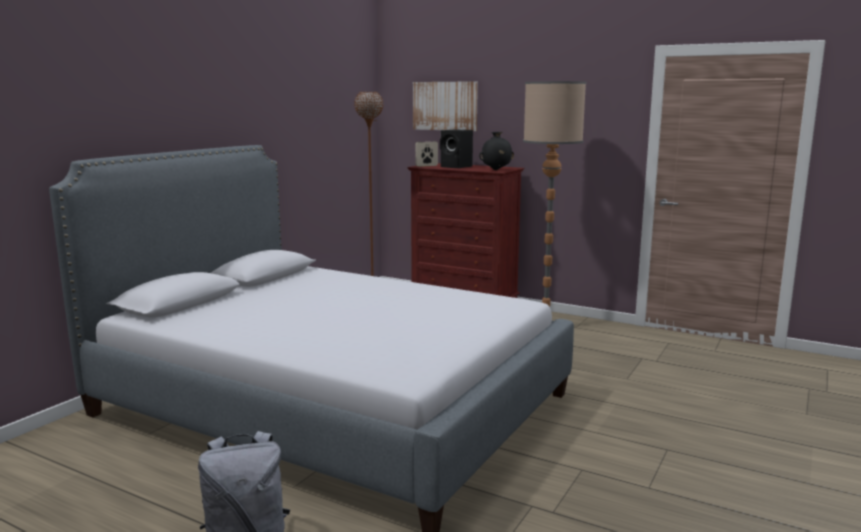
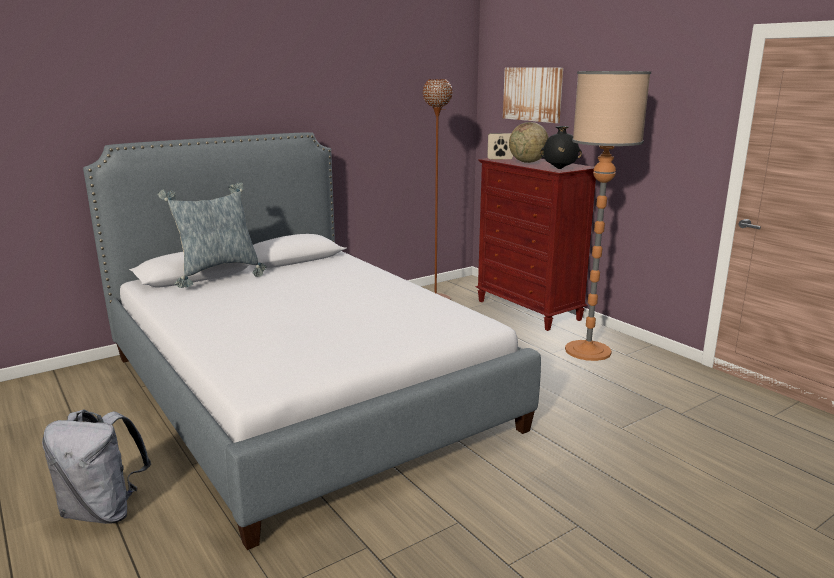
camera: 25 degrees right, 5 degrees up
black speaker [440,129,473,168] -> globe [509,122,549,163]
none -> pillow [158,182,266,288]

